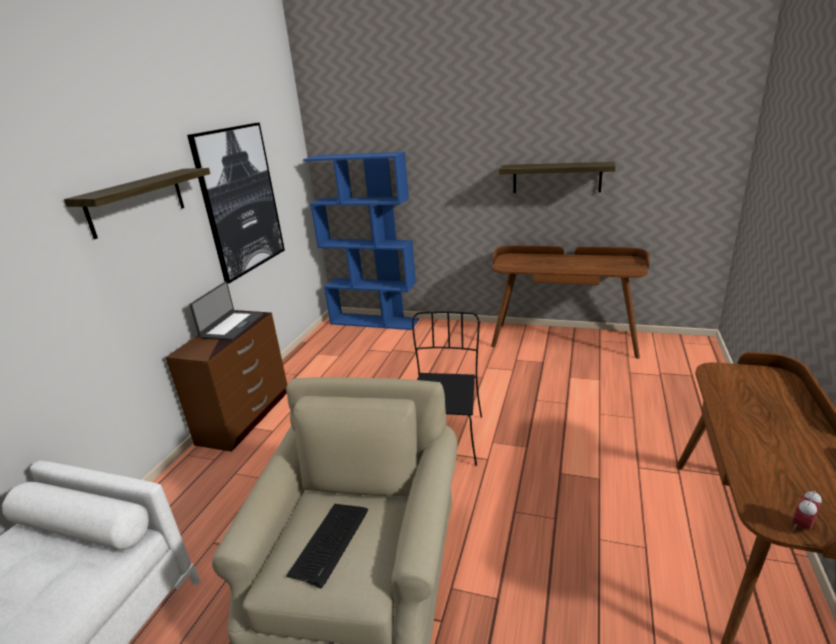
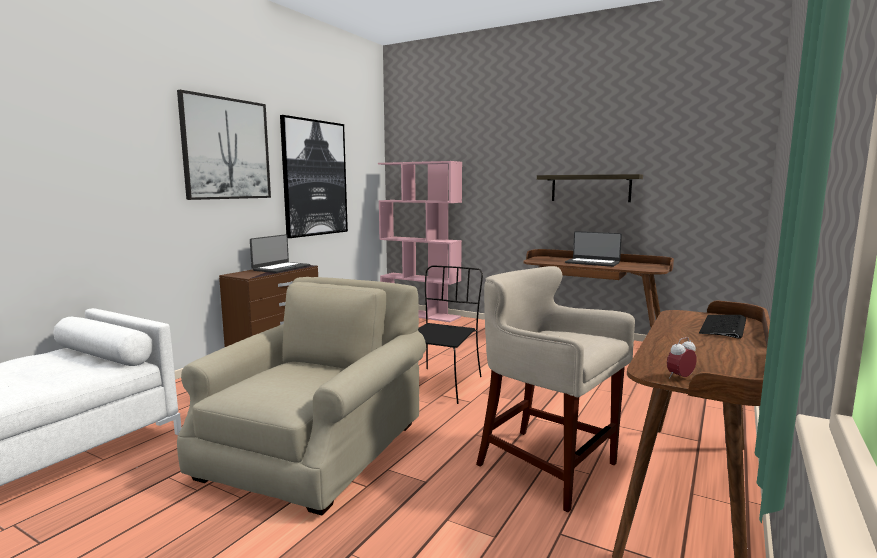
camera: 10 degrees right, 15 degrees down
shelf [64,168,210,239] -> picture [177,90,271,200]
keyboard [286,504,368,589] -> keyboard moved to [699,315,746,339]
blue bookcase [303,152,419,330] -> pink bookcase [378,161,462,322]
none -> beige stool [476,266,635,513]
none -> laptop [565,231,622,267]

